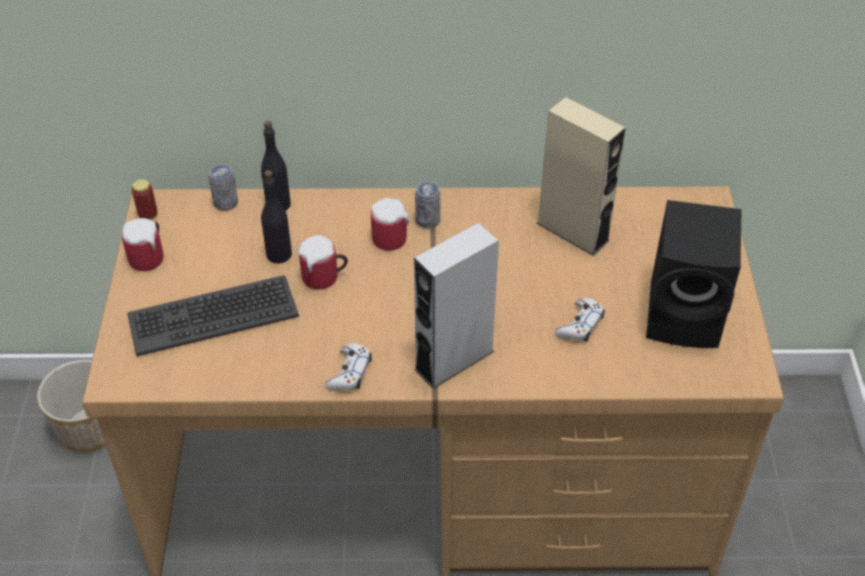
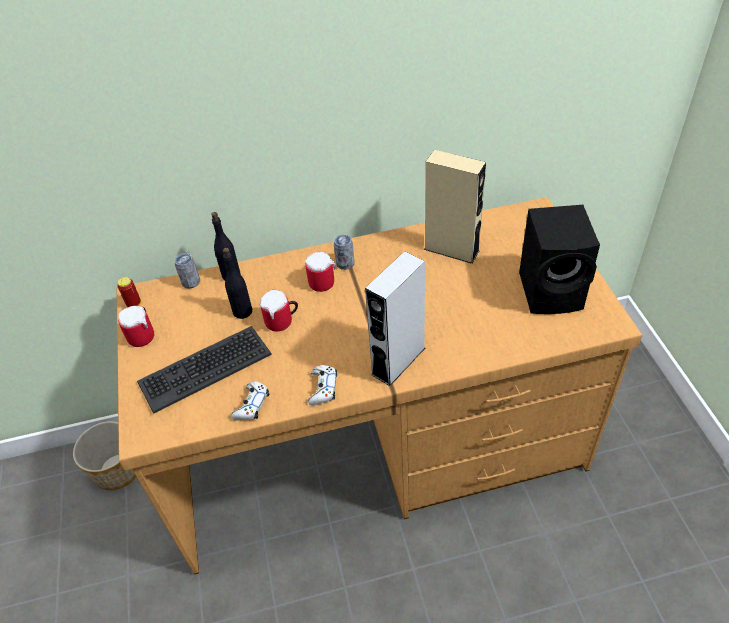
camera: 10 degrees left, 0 degrees up
white game controller [555,298,605,342] -> white game controller moved to [231,381,270,421]

